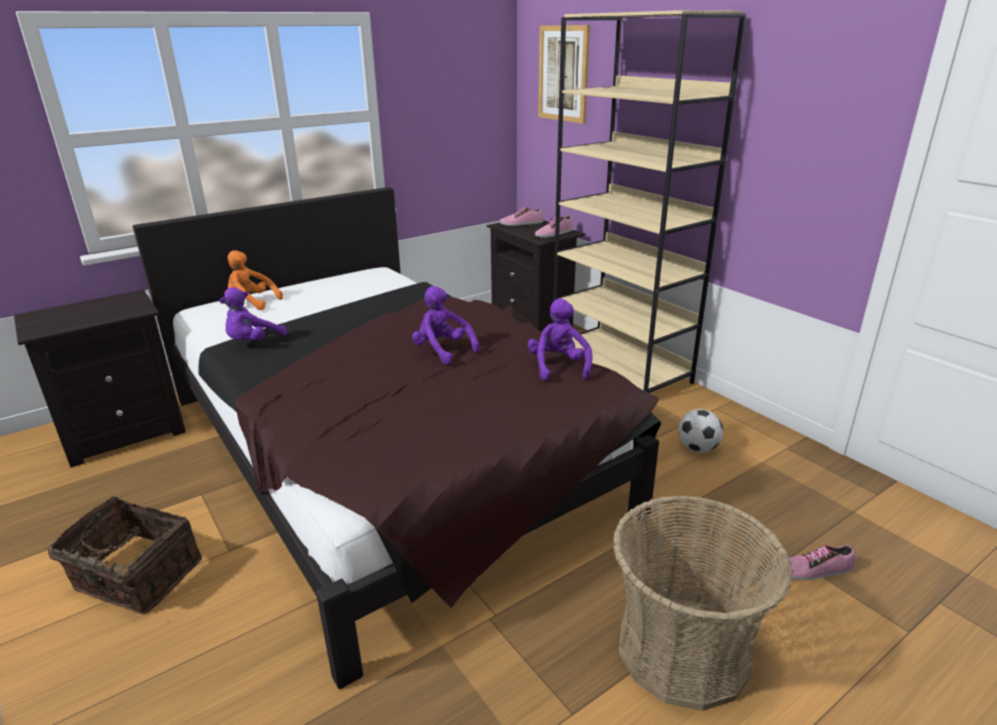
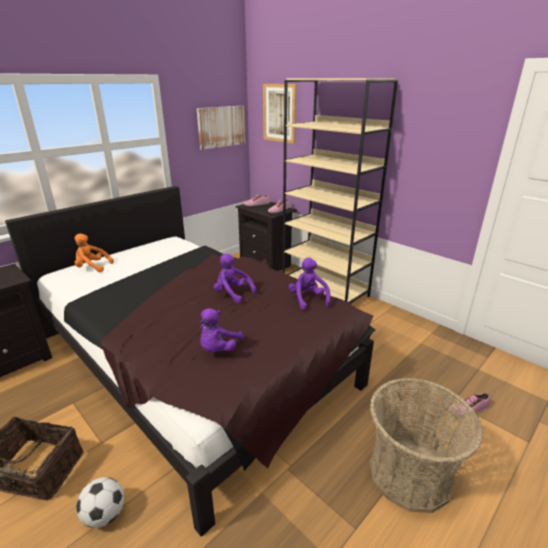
camera: 10 degrees left, 0 degrees up
purple plush toy [219,287,287,341] -> purple plush toy moved to [200,308,244,352]
football [678,409,723,452] -> football moved to [76,477,124,528]
none -> picture [197,106,245,150]

